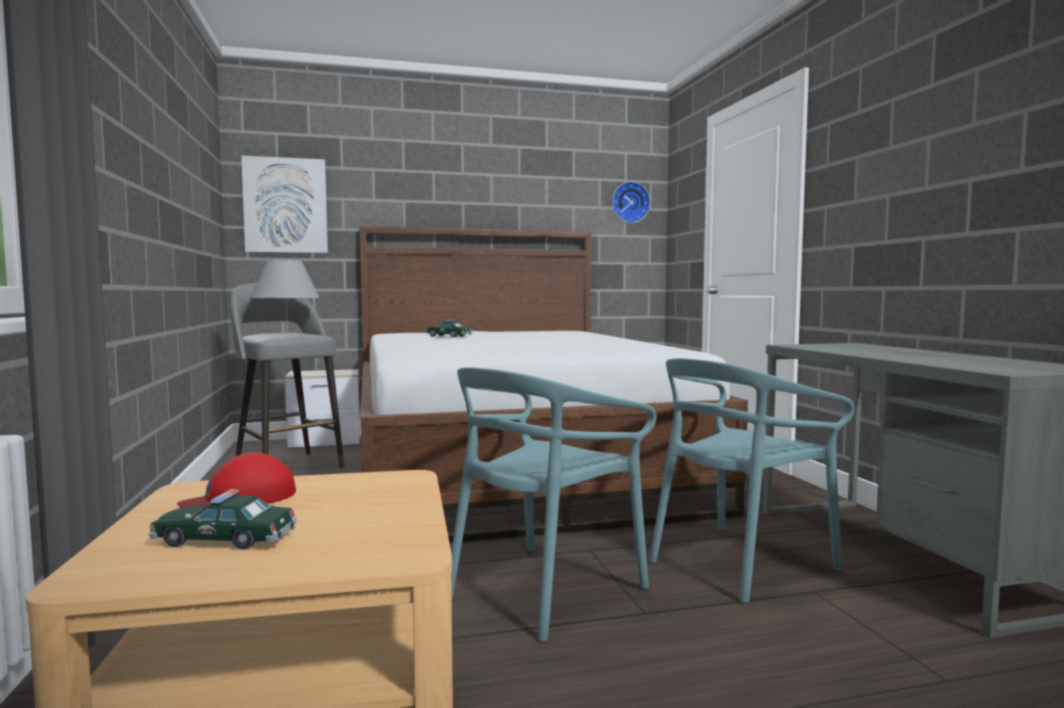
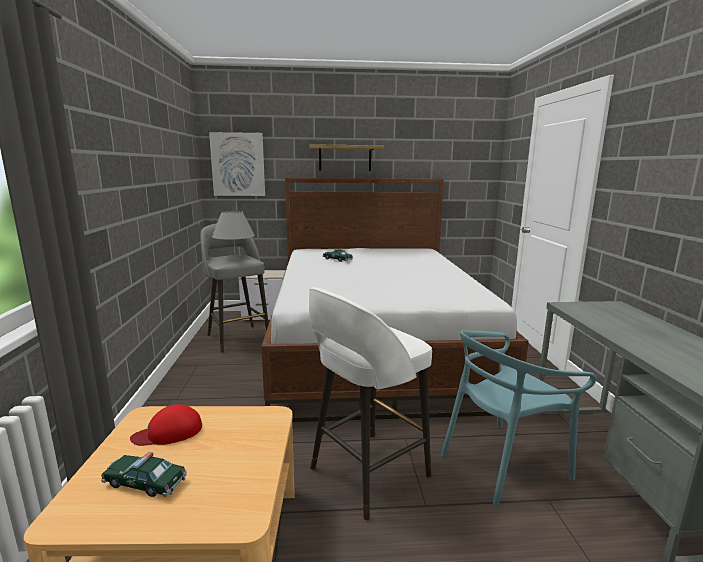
camera: 10 degrees right, 10 degrees up
turquoise chair [451,367,657,642] -> white stool [309,287,432,521]
wall clock [612,182,650,223] -> none
none -> shelf [309,144,384,171]

